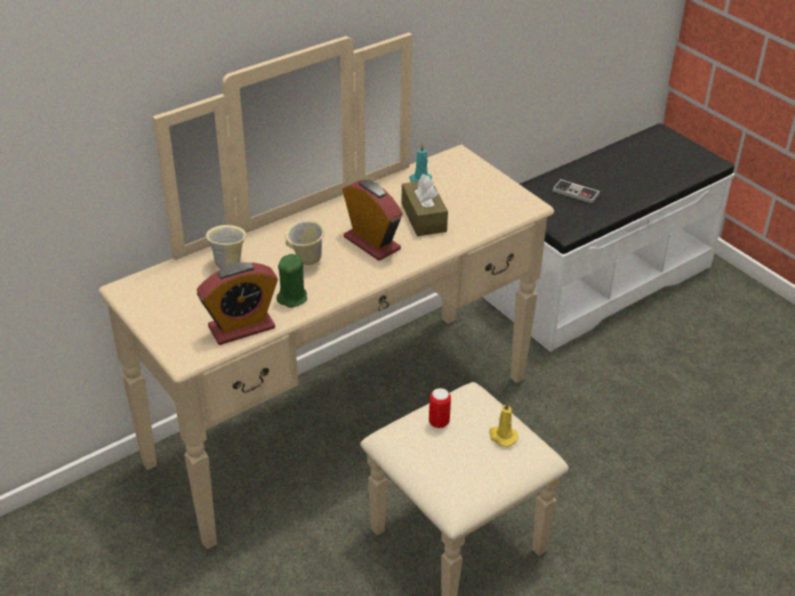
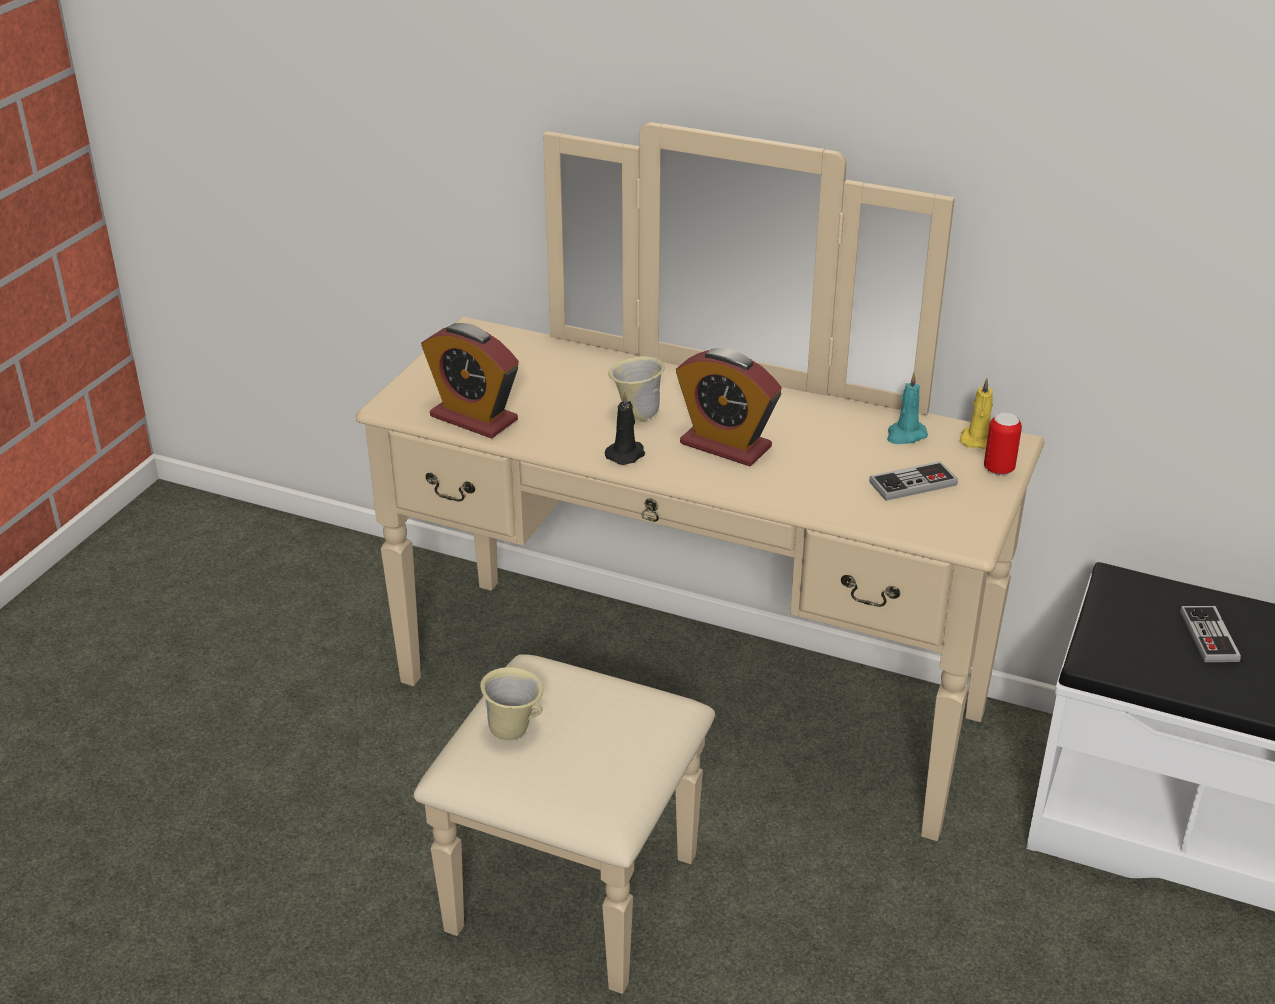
camera: 60 degrees right, 5 degrees down
beige mug [206,225,246,269] -> beige mug moved to [480,667,543,741]
green candle [277,254,307,308] -> none
alarm clock [342,180,402,261] -> alarm clock turned 105 degrees clockwise [676,348,782,466]
brown tissue box [401,174,448,236] -> none
can [429,388,451,428] -> can moved to [984,413,1022,475]
yellow candle [489,401,518,447] -> yellow candle moved to [960,378,993,449]
none -> black candle [604,392,645,465]
none -> game controller [869,461,958,501]

